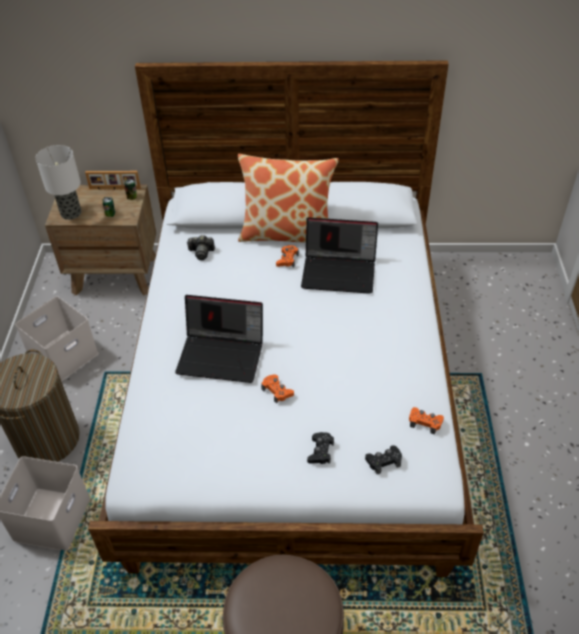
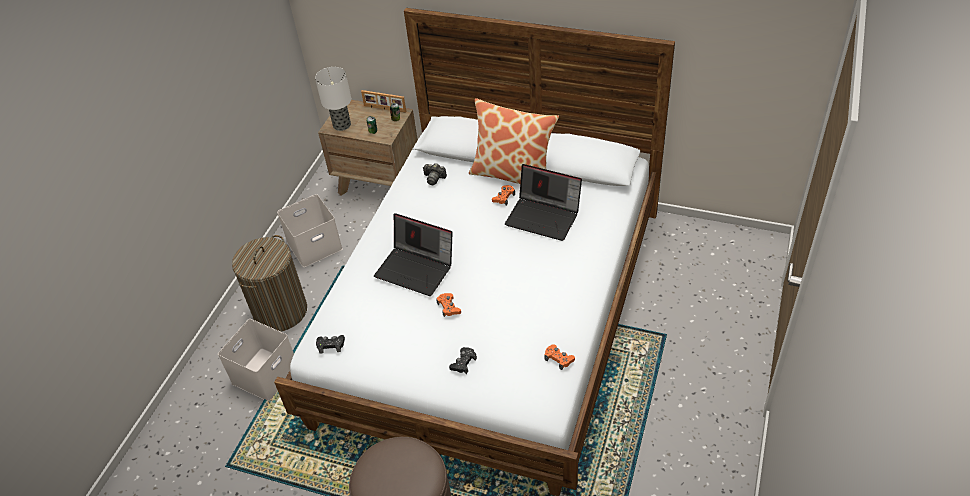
camera: 20 degrees right, 0 degrees up
black game controller [365,445,402,474] -> black game controller moved to [316,335,345,354]

